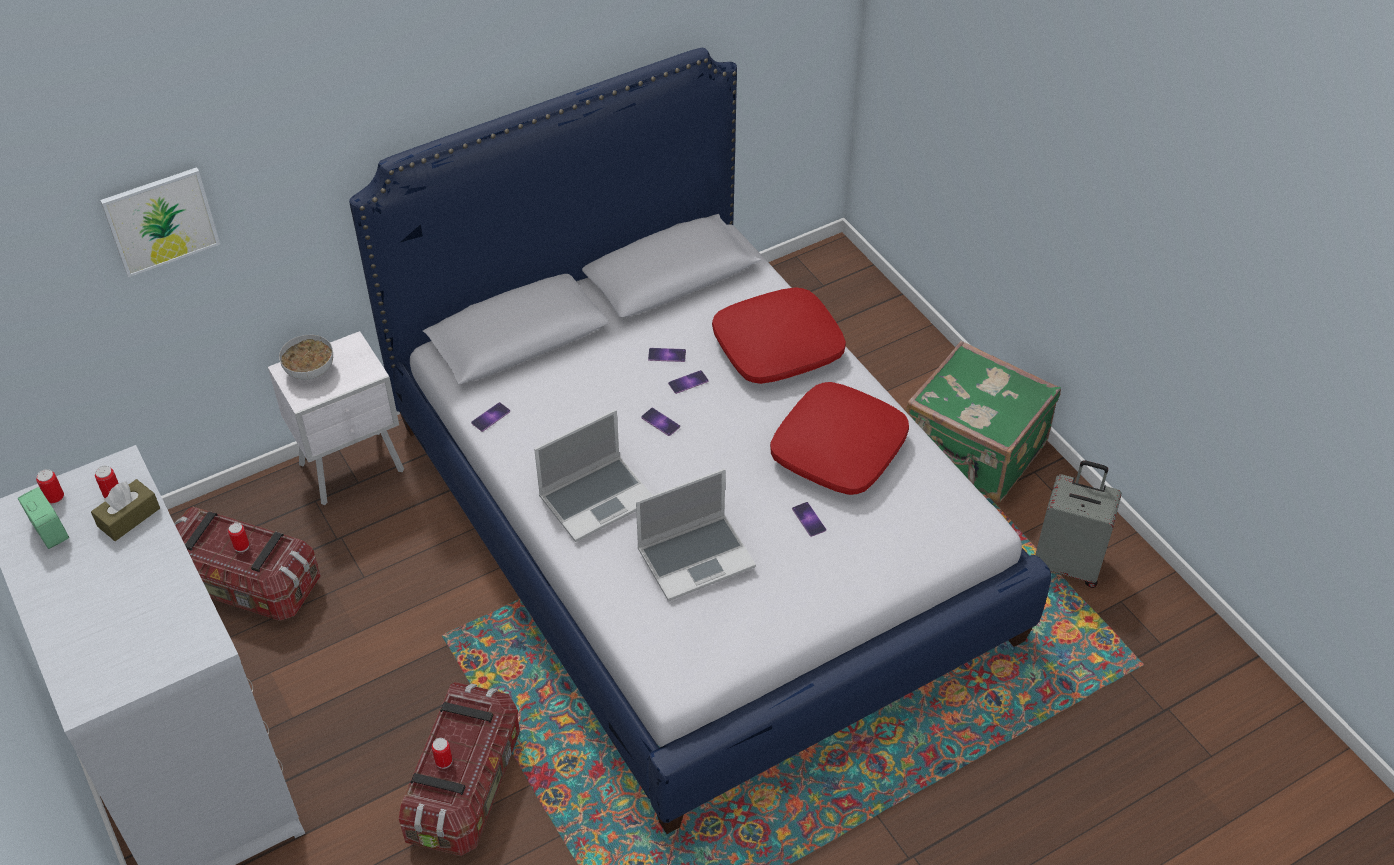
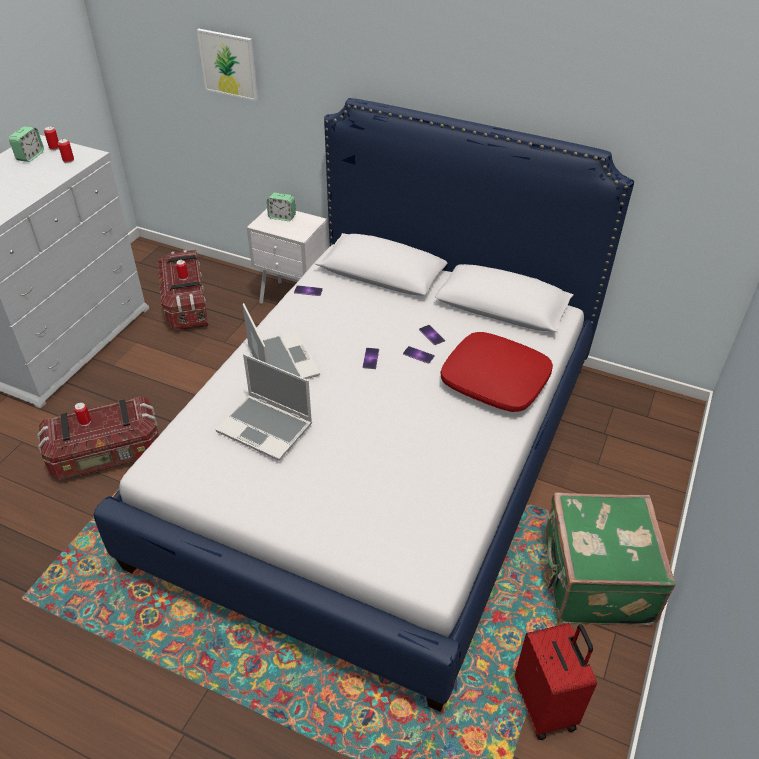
camera: 55 degrees right, 5 degrees down
brown tissue box [91,479,160,541] -> none
bowl [279,335,333,380] -> alarm clock [267,193,296,221]
laptop [534,410,652,542] -> laptop turned 135 degrees counterclockwise [243,303,320,379]
red pillow [770,382,909,495] -> none
phone [792,502,826,537] -> none
grey suitcase [1035,460,1122,588] -> red suitcase [515,623,597,740]

